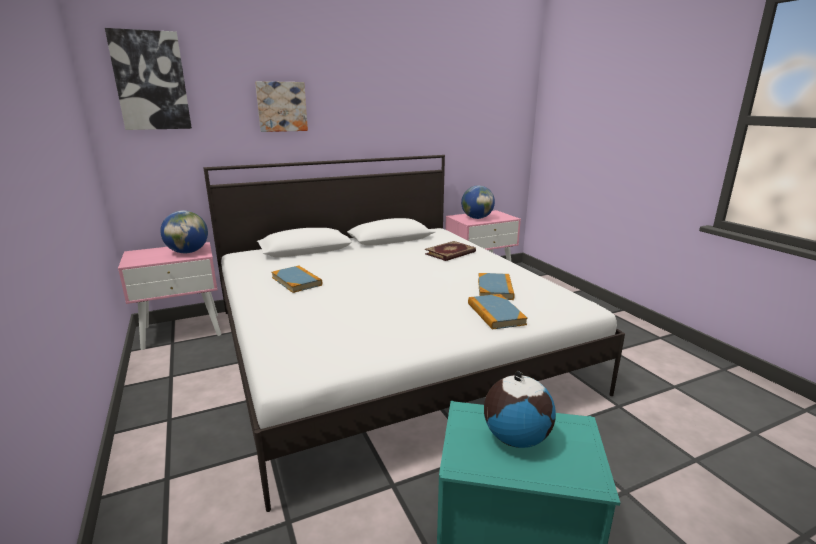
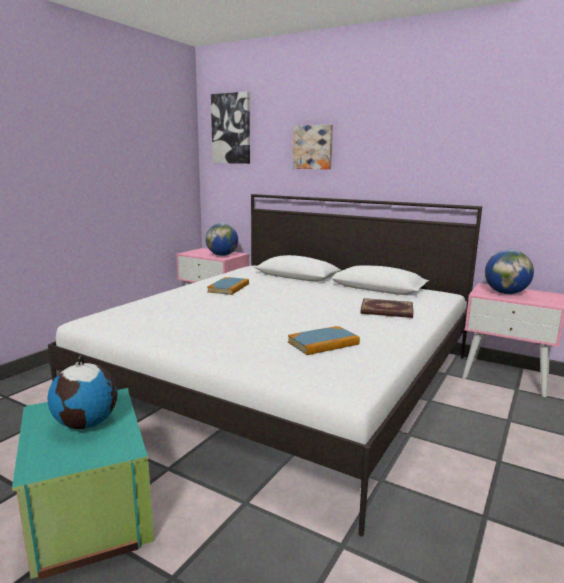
camera: 55 degrees right, 5 degrees down
book [468,294,528,330] -> none

